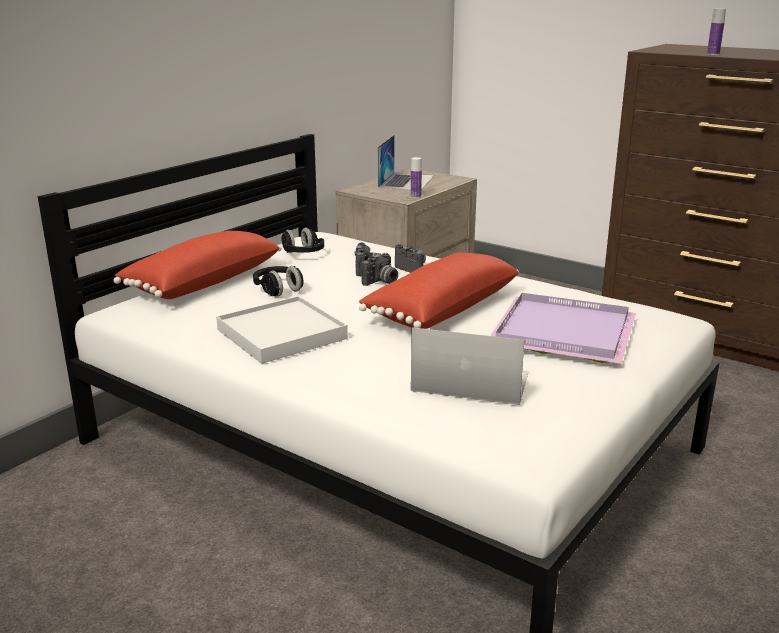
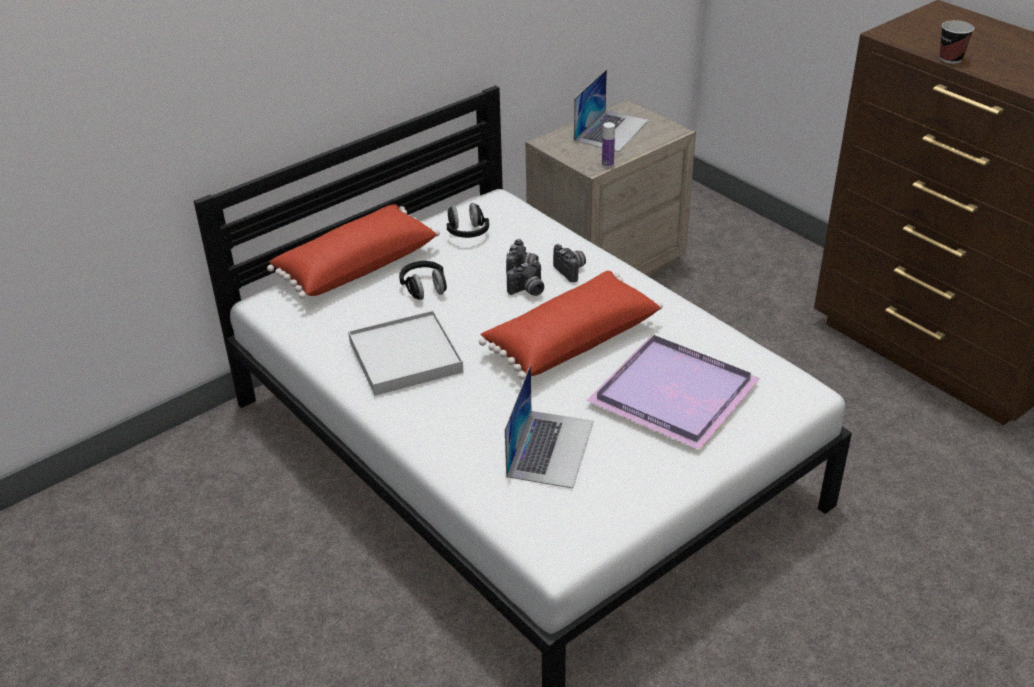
camera: 15 degrees right, 15 degrees up
laptop [411,327,529,405] -> laptop turned 75 degrees clockwise [505,365,594,488]
bottle [707,9,726,55] -> cup [939,20,974,64]

